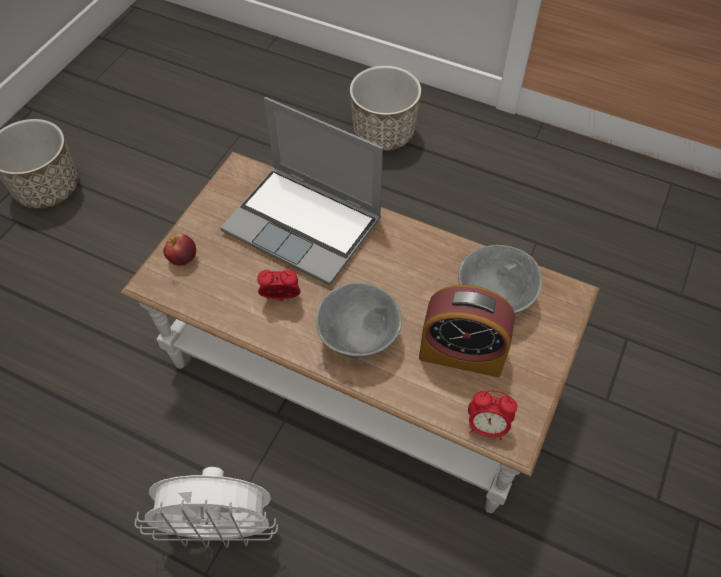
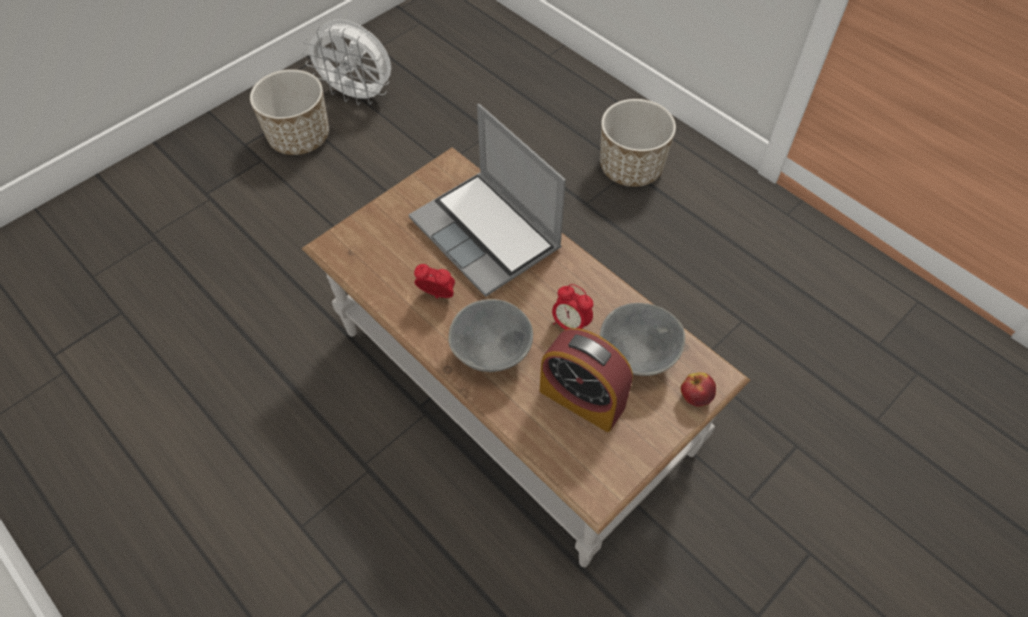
camera: 20 degrees right, 0 degrees up
white fan [135,467,278,549] -> white fan moved to [302,20,391,105]
apple [163,234,196,266] -> apple moved to [681,372,716,407]
alarm clock [468,390,517,440] -> alarm clock moved to [552,284,593,330]

